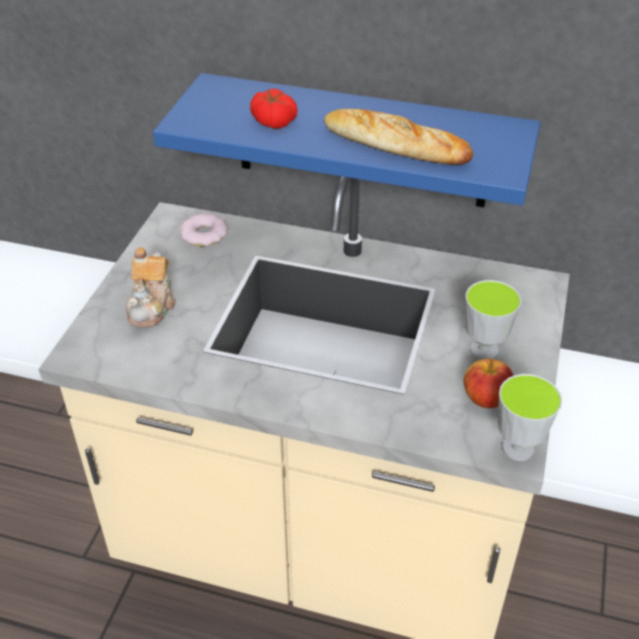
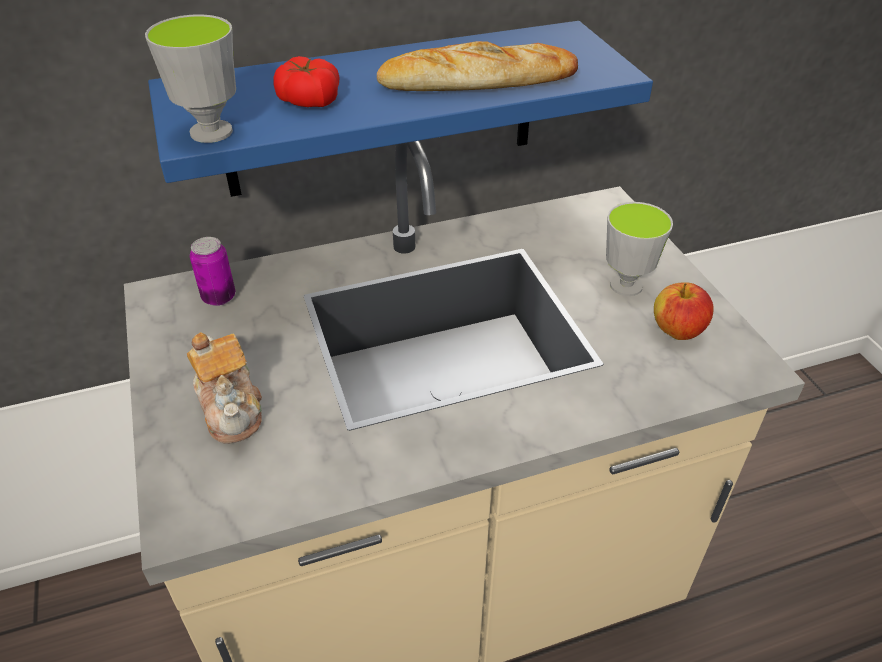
camera: 35 degrees left, 0 degrees up
donut [180,214,228,246] -> can [190,237,235,306]
cup [498,374,562,461] -> cup moved to [145,14,236,143]

